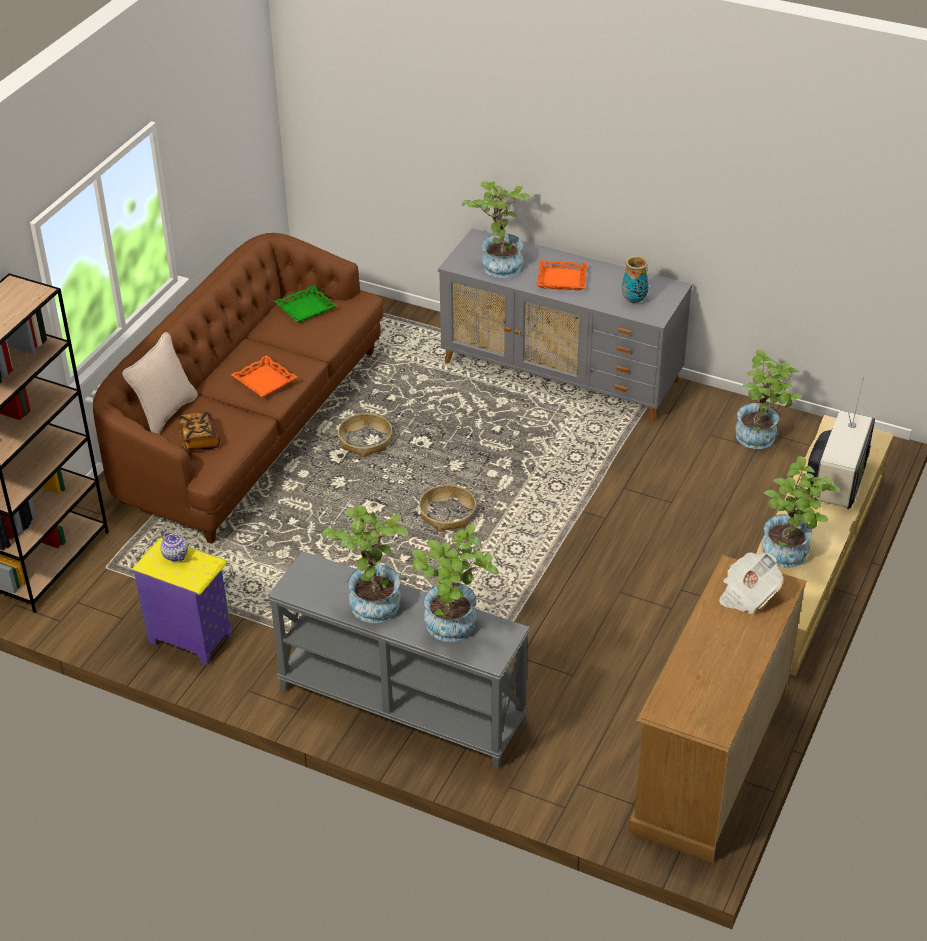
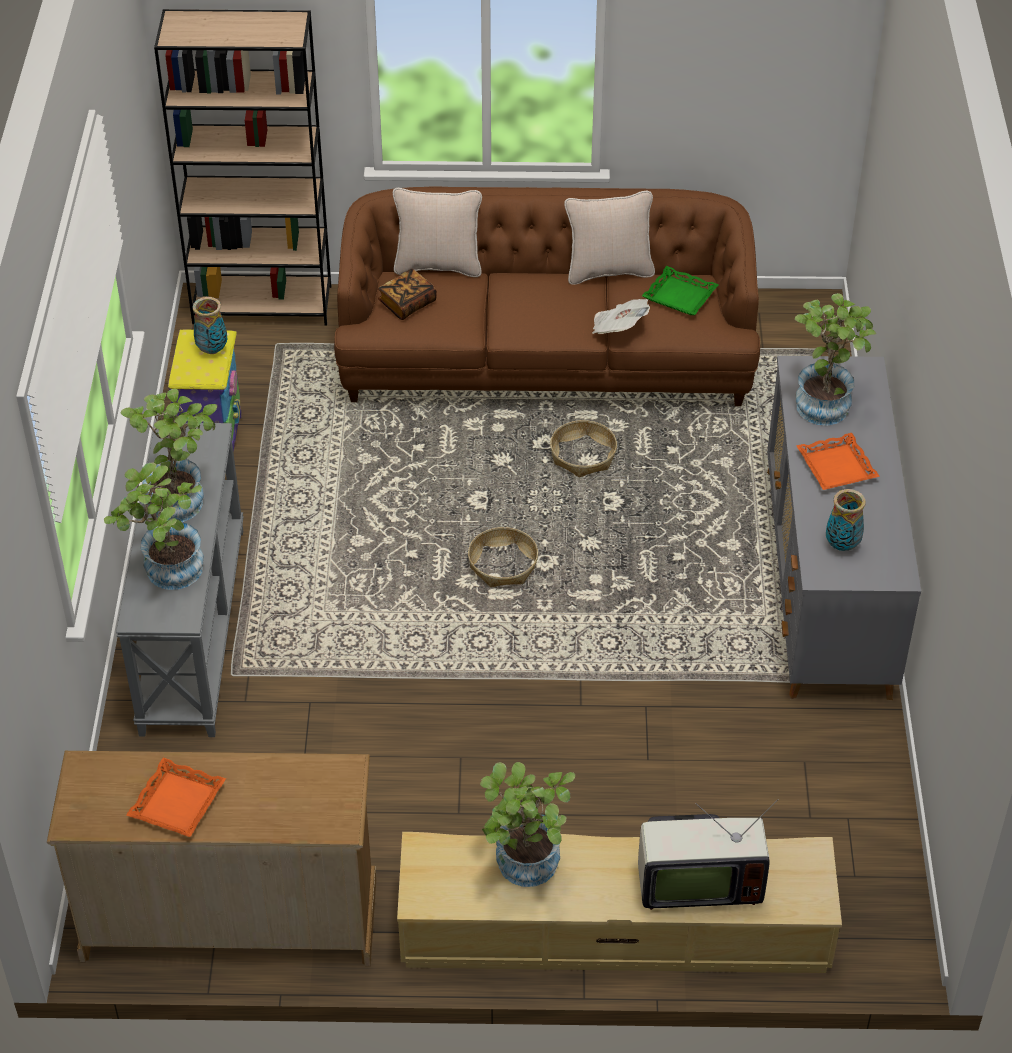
camera: 65 degrees right, 5 degrees up
teapot [160,530,188,561] -> vase [192,297,227,354]
orange tray [231,355,297,397] -> orange tray moved to [126,758,226,837]
newspaper [719,552,783,614] -> newspaper moved to [592,299,650,334]
potted plant [735,349,802,449] -> none
none -> beige pillow [564,191,655,285]

